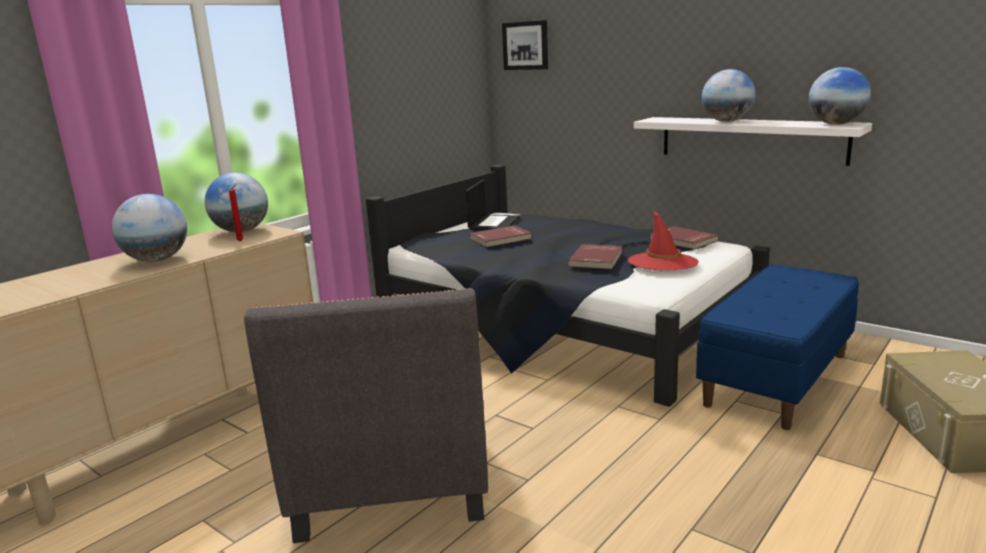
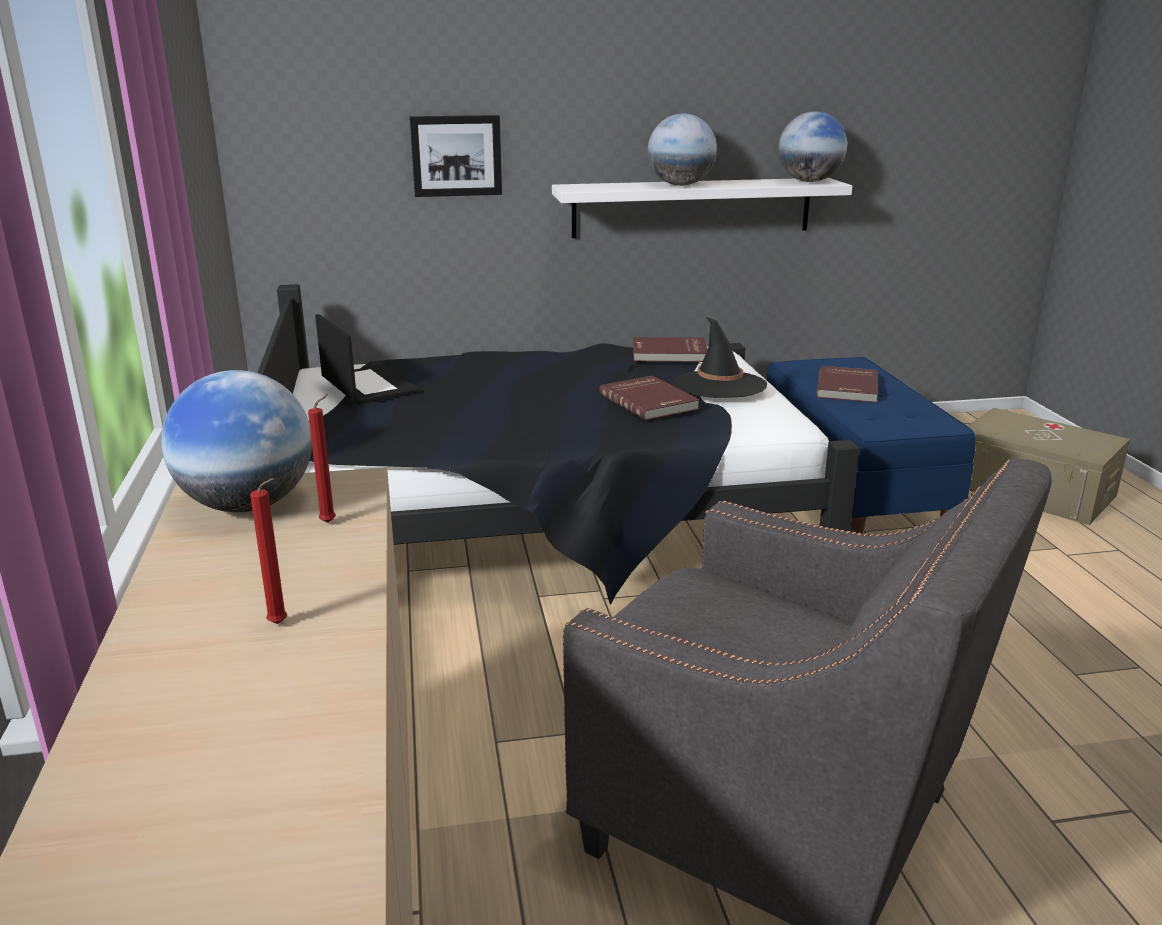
camera: 50 degrees left, 5 degrees up
globe [112,194,187,262] -> red candle [250,478,287,624]
red book [470,225,532,247] -> red book moved to [816,366,878,403]
picture [502,20,548,70] -> picture moved to [410,115,502,197]
red hat [628,211,698,270] -> black hat [672,317,767,398]

